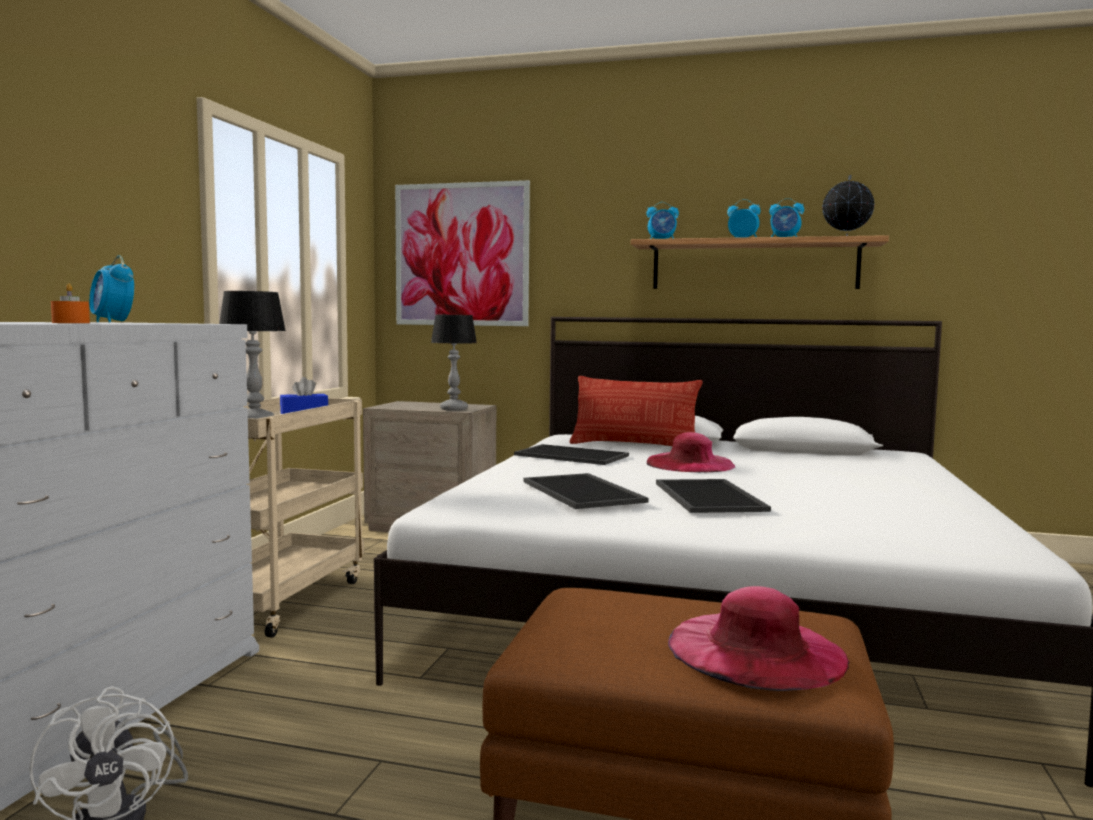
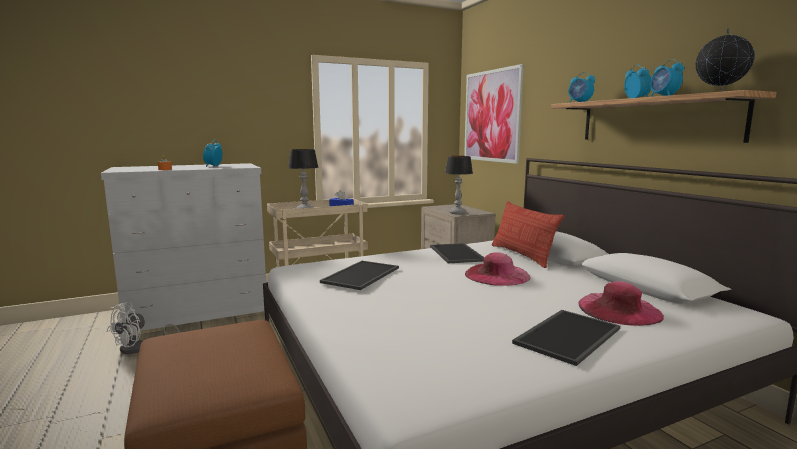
camera: 50 degrees right, 5 degrees up
tray [656,479,771,513] -> tray moved to [512,310,620,366]
pink hat [668,586,849,691] -> pink hat moved to [579,281,664,326]

